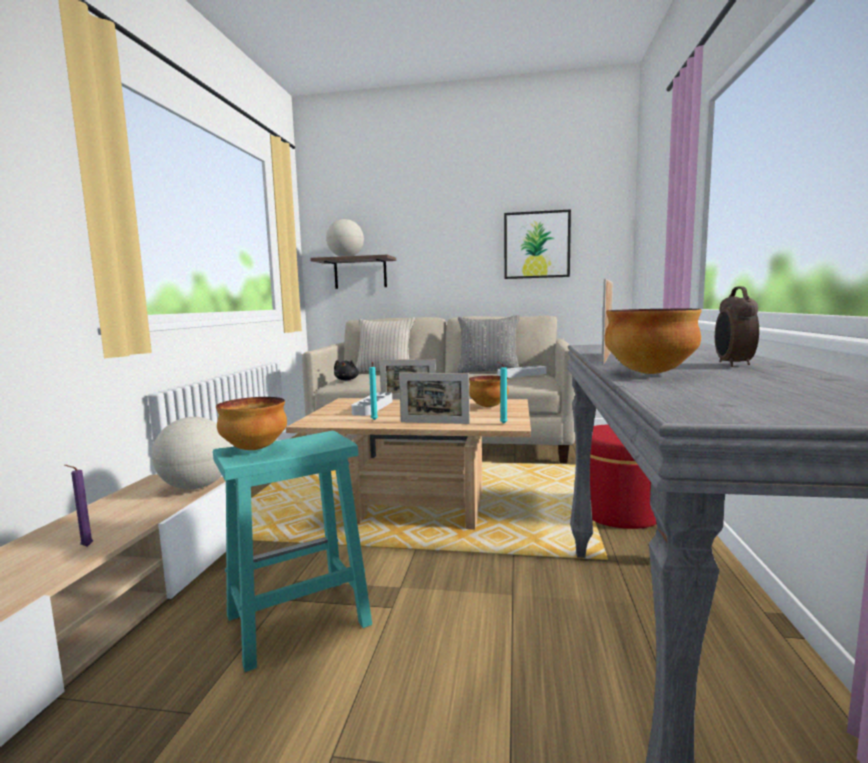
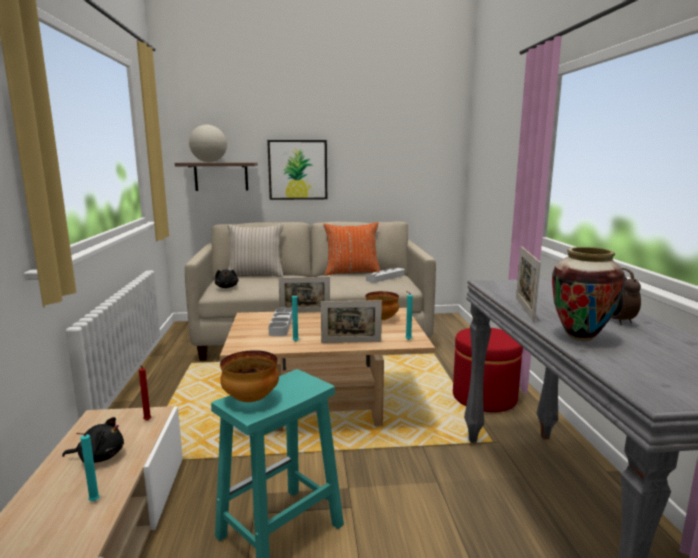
camera: 15 degrees left, 5 degrees up
purple candle [64,465,93,547] -> turquoise candle [76,433,100,501]
globe [152,417,231,490] -> red candle [139,366,151,421]
grey pillow [456,315,520,373] -> orange pillow [323,222,380,276]
picture [504,209,571,279] -> picture moved to [267,140,327,200]
bowl [604,309,702,374] -> vase [552,247,625,341]
none -> black plush toy [62,417,124,463]

